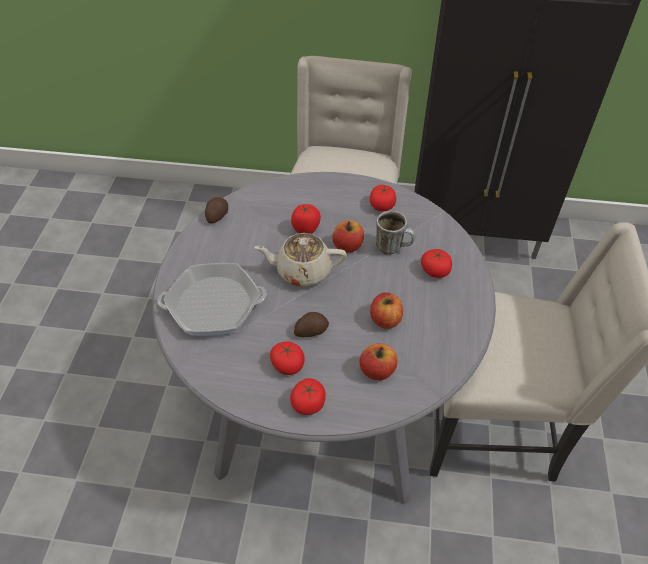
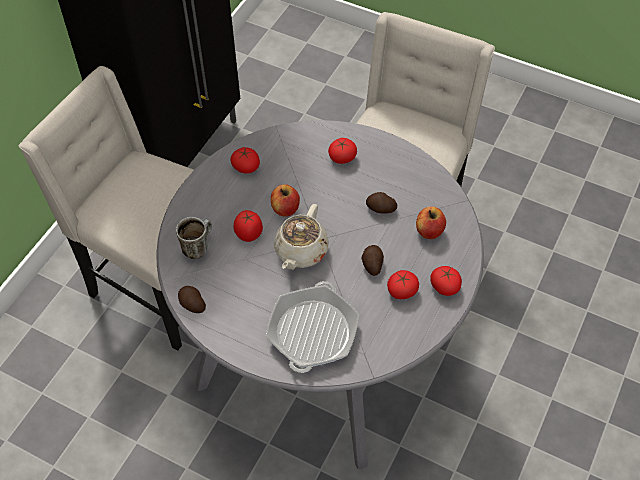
camera: 70 degrees left, 5 degrees up
apple [370,292,403,329] -> potato [366,192,397,214]
mug [376,211,415,254] -> mug moved to [176,217,212,259]

